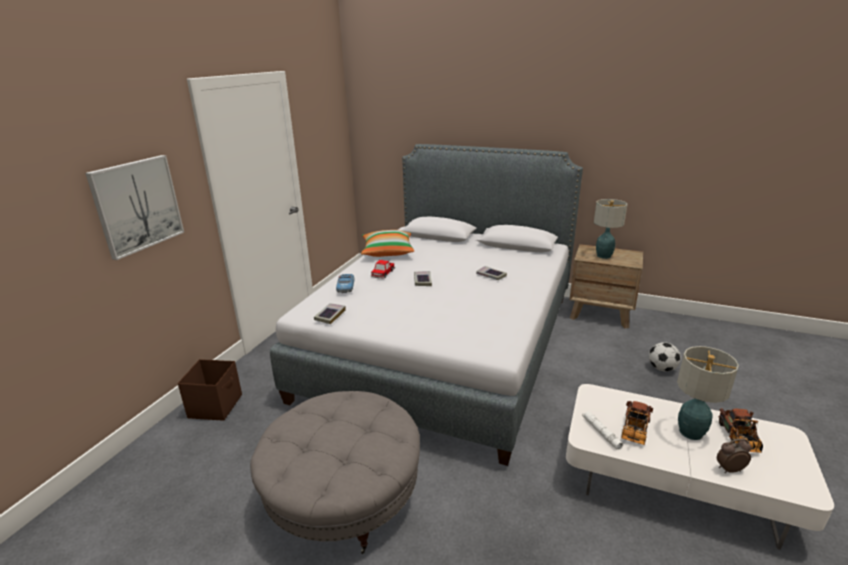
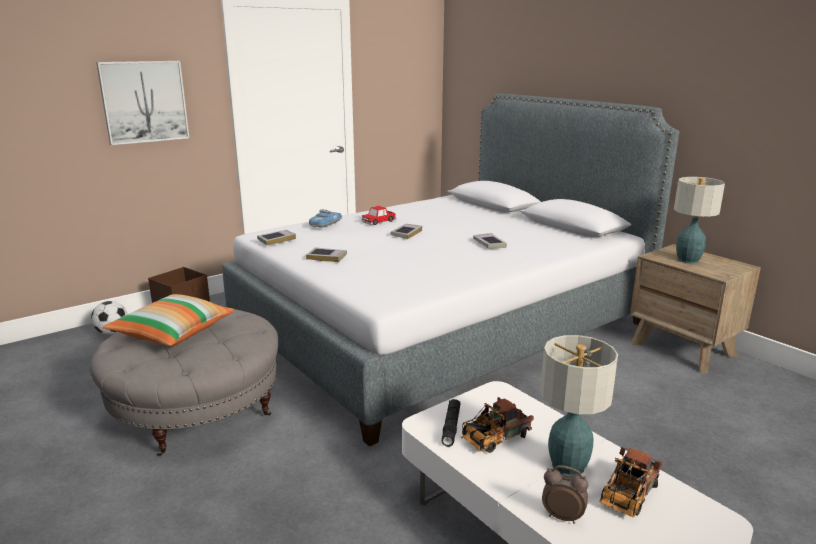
camera: 30 degrees right, 5 degrees down
pillow [361,230,414,257] -> pillow moved to [103,294,235,346]
white flashlight [582,411,623,450] -> black flashlight [442,399,461,447]
football [649,342,681,371] -> football moved to [91,301,127,334]
none -> book [306,247,347,262]

